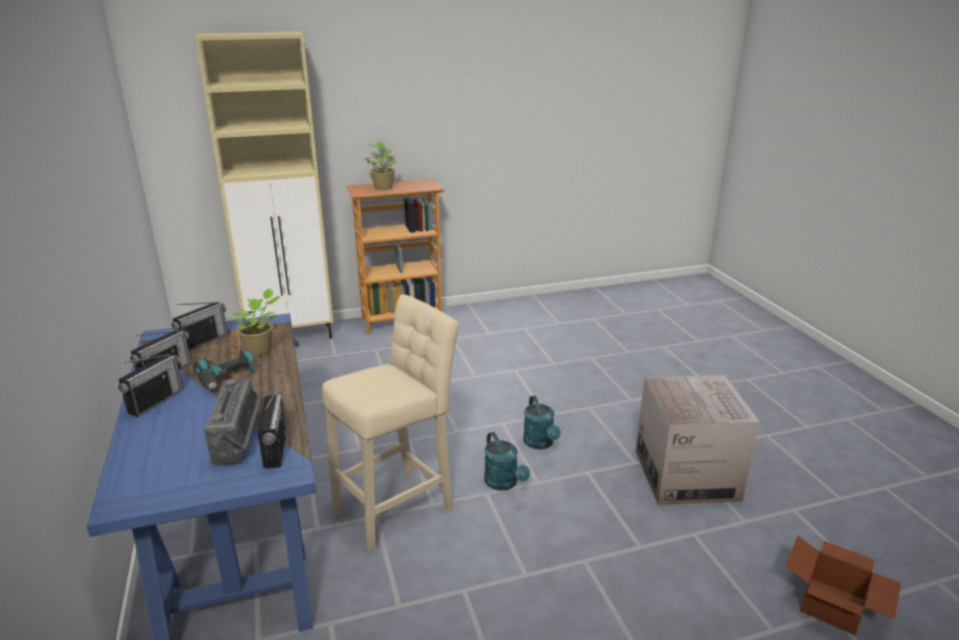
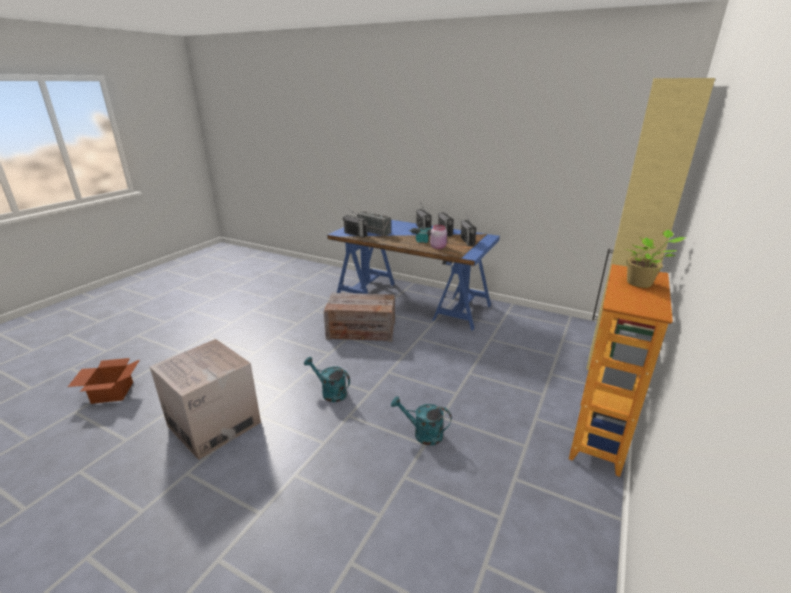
camera: 135 degrees right, 0 degrees up
potted plant [226,289,280,355] -> pink jar [430,225,447,249]
beige stool [322,294,459,551] -> crate [324,293,395,342]
turquoise watering can [484,432,530,491] -> turquoise watering can moved to [391,396,452,445]

